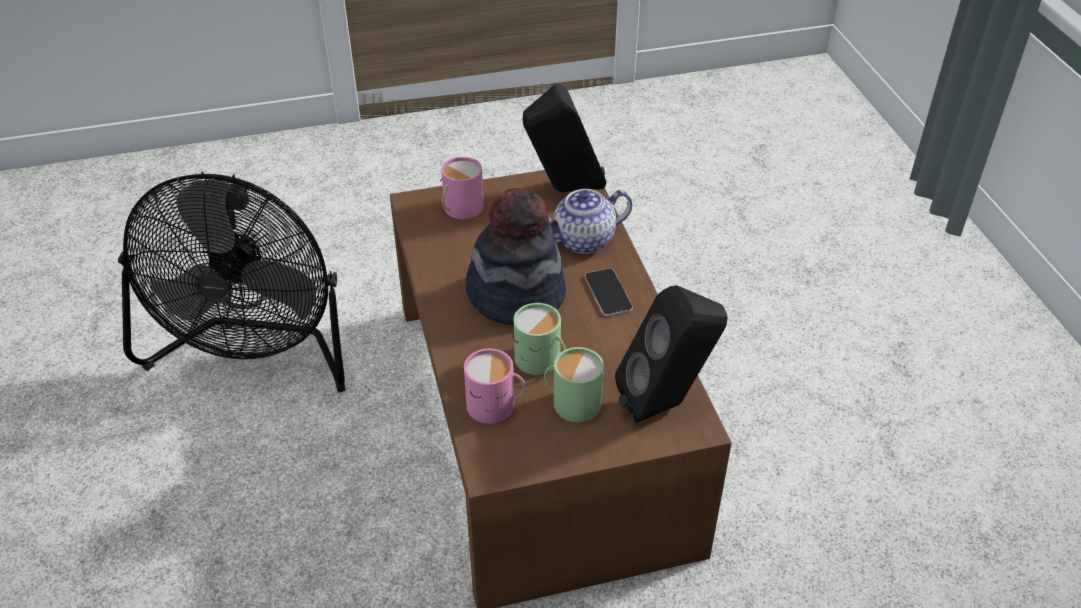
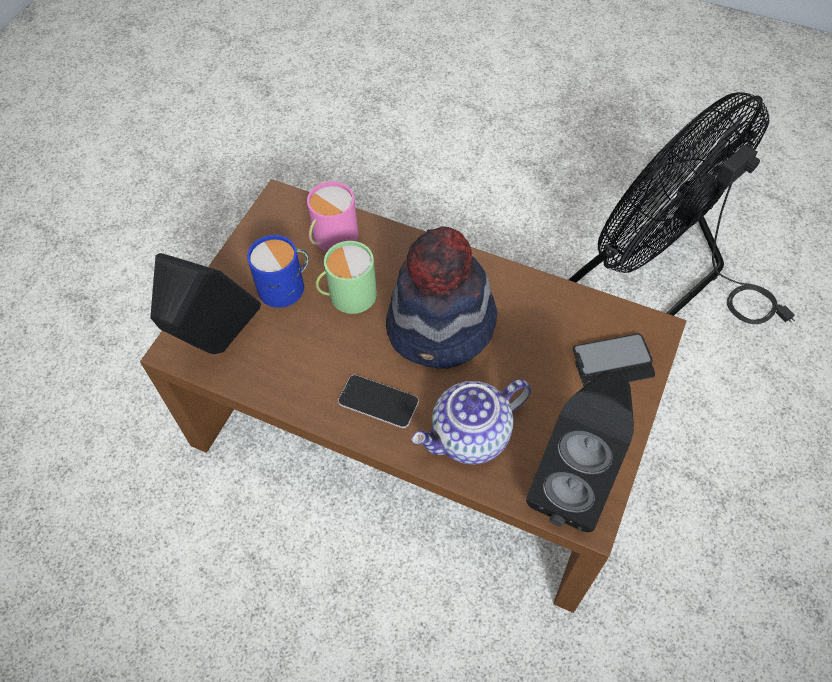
camera: 130 degrees right, 15 degrees up
pink mug [440,157,484,219] -> phone [573,333,655,386]
green mug [544,347,604,422] -> blue mug [247,235,309,308]
teapot [548,189,632,254] -> teapot turned 135 degrees counterclockwise [411,379,531,465]

